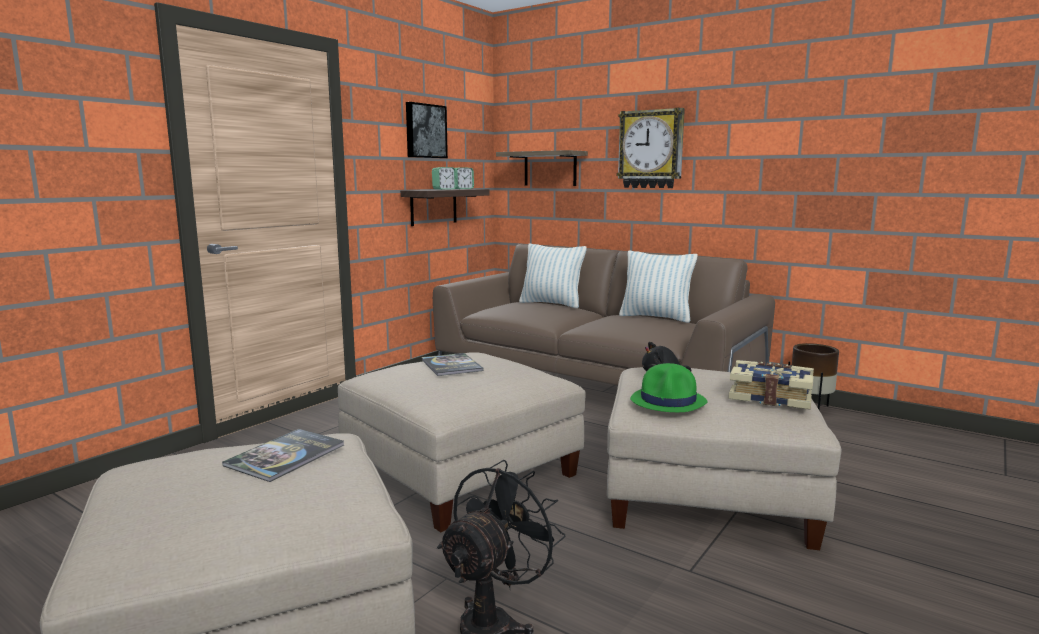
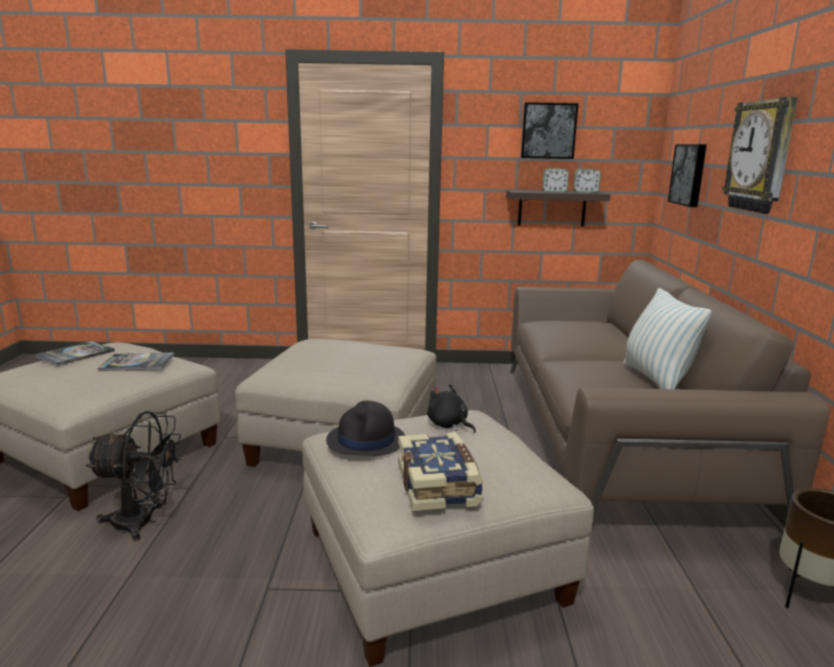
camera: 55 degrees right, 5 degrees up
book [422,353,483,376] -> book moved to [35,341,115,366]
shelf [496,150,588,186] -> picture [668,144,707,207]
pillow [519,244,587,308] -> none
green hat [630,363,707,412] -> black hat [326,401,405,456]

